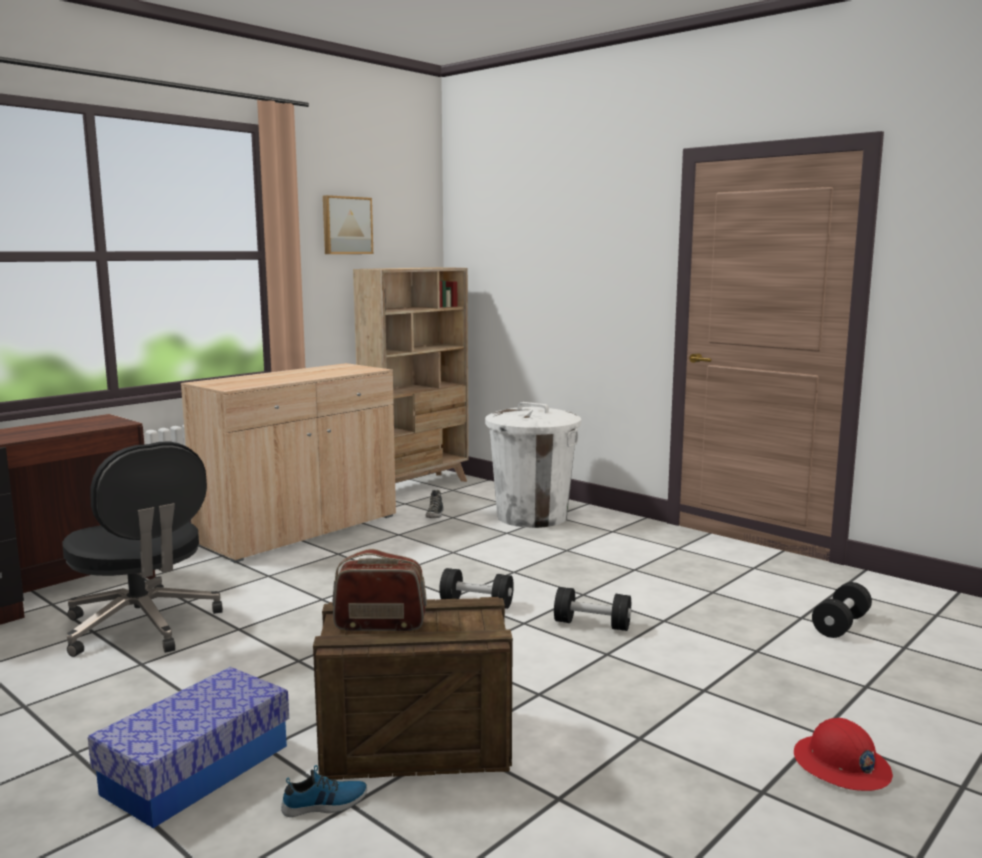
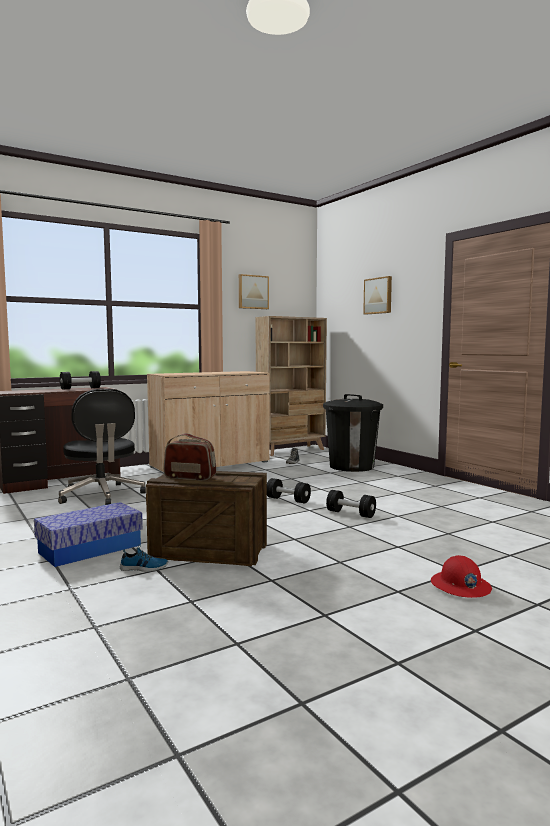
camera: 15 degrees right, 5 degrees down
white trash can [485,402,581,528] -> black trash can [323,394,383,472]
black dumbbell [812,582,872,638] -> black dumbbell moved to [60,371,101,390]
none -> picture [363,276,392,315]

